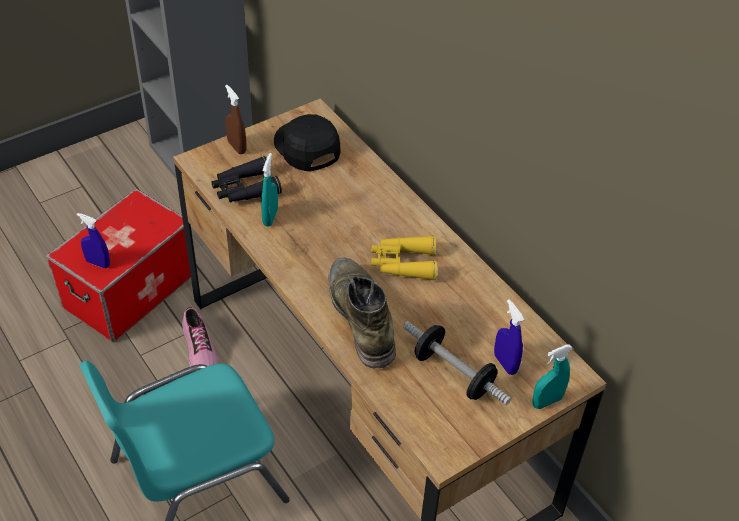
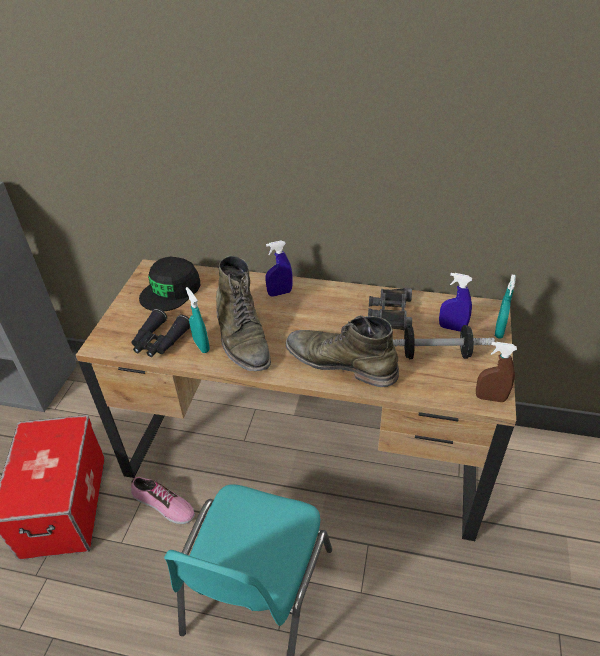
camera: 40 degrees left, 5 degrees down
blue spray bottle [77,213,110,268] -> blue spray bottle moved to [266,240,293,297]
brown spray bottle [225,85,247,154] -> brown spray bottle moved to [476,342,517,402]
black cap [274,114,341,171] -> black cap turned 75 degrees counterclockwise [139,257,200,311]
yellow binoculars [371,236,437,280] -> none
none -> green boot [216,256,271,371]
none -> black binoculars [368,288,412,331]

